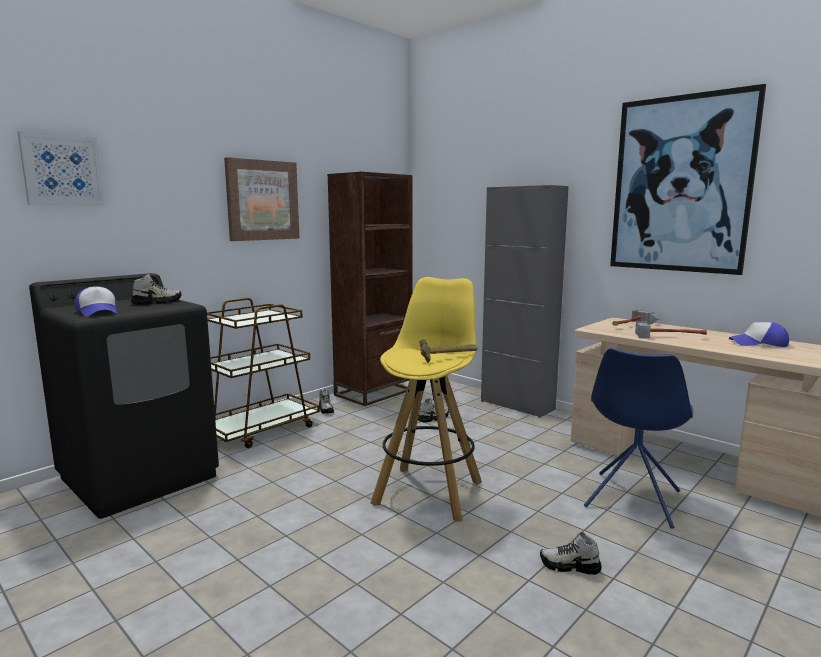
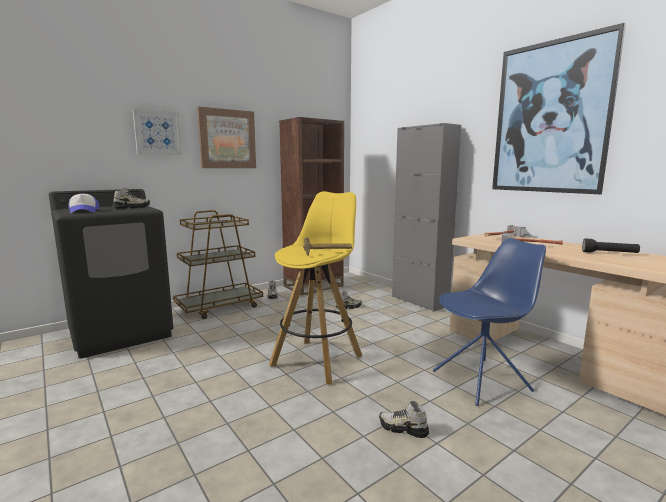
camera: 10 degrees right, 0 degrees up
picture [18,131,105,205] -> picture moved to [133,109,182,155]
blue chair [584,348,693,529] -> blue chair turned 150 degrees counterclockwise [433,238,546,406]
cap [729,322,789,347] -> black flashlight [582,238,640,253]

